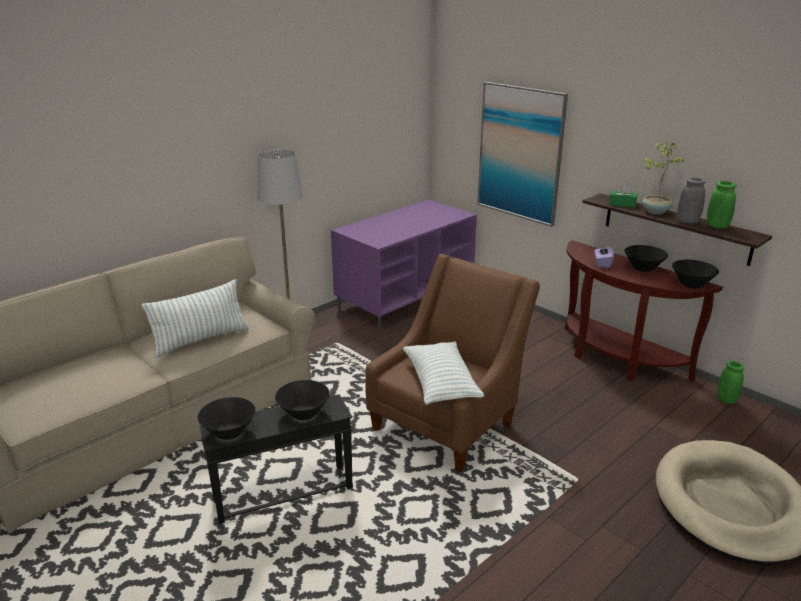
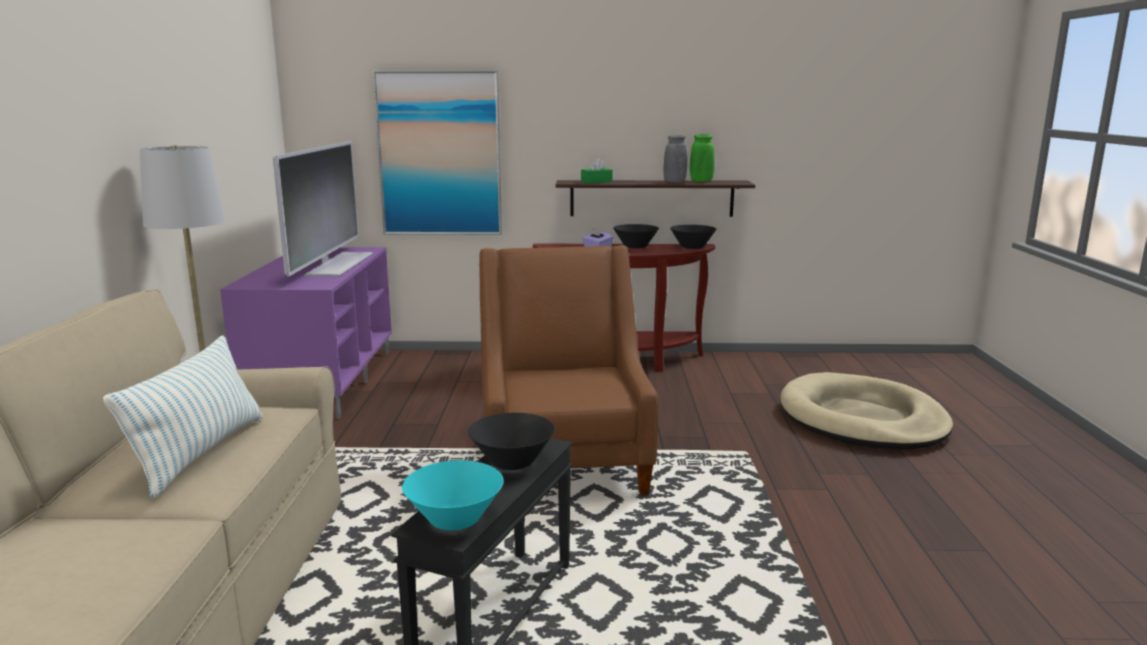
camera: 45 degrees left, 10 degrees down
black bowl [197,397,256,440] -> turquoise bowl [402,460,503,531]
pillow [403,342,485,405] -> none
potted plant [642,141,684,214] -> none
green vase [717,361,744,404] -> none
none -> television [273,141,373,277]

